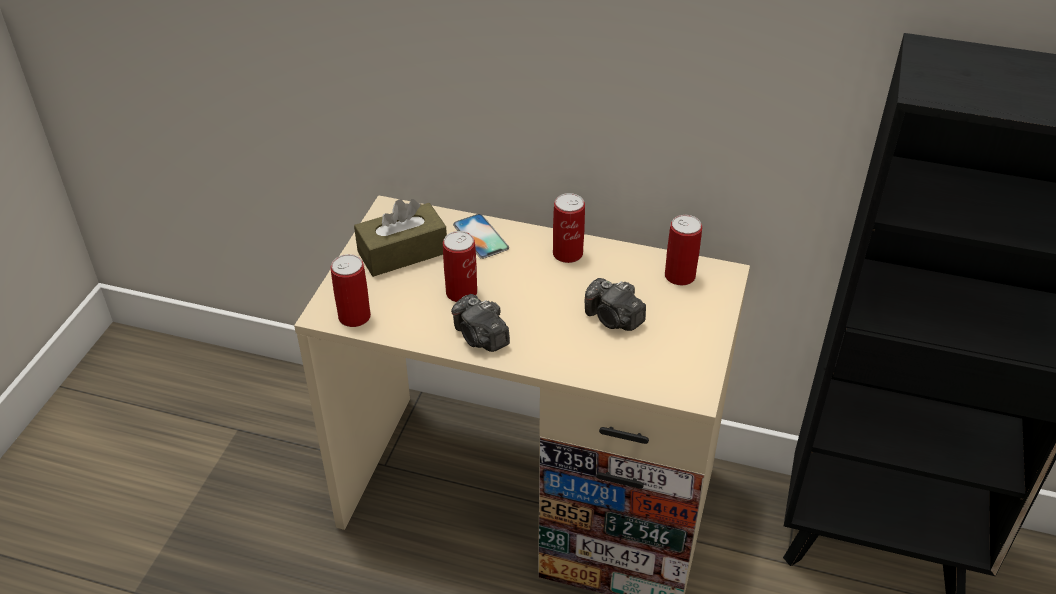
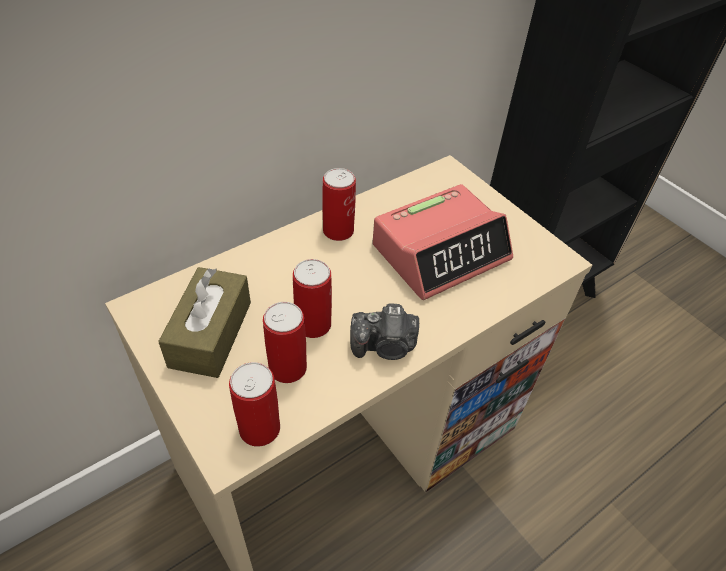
camera: 55 degrees left, 5 degrees up
phone [453,214,509,259] -> none
camera [585,278,646,331] -> alarm clock [372,184,513,300]
can [665,215,702,285] -> can moved to [263,302,307,383]

